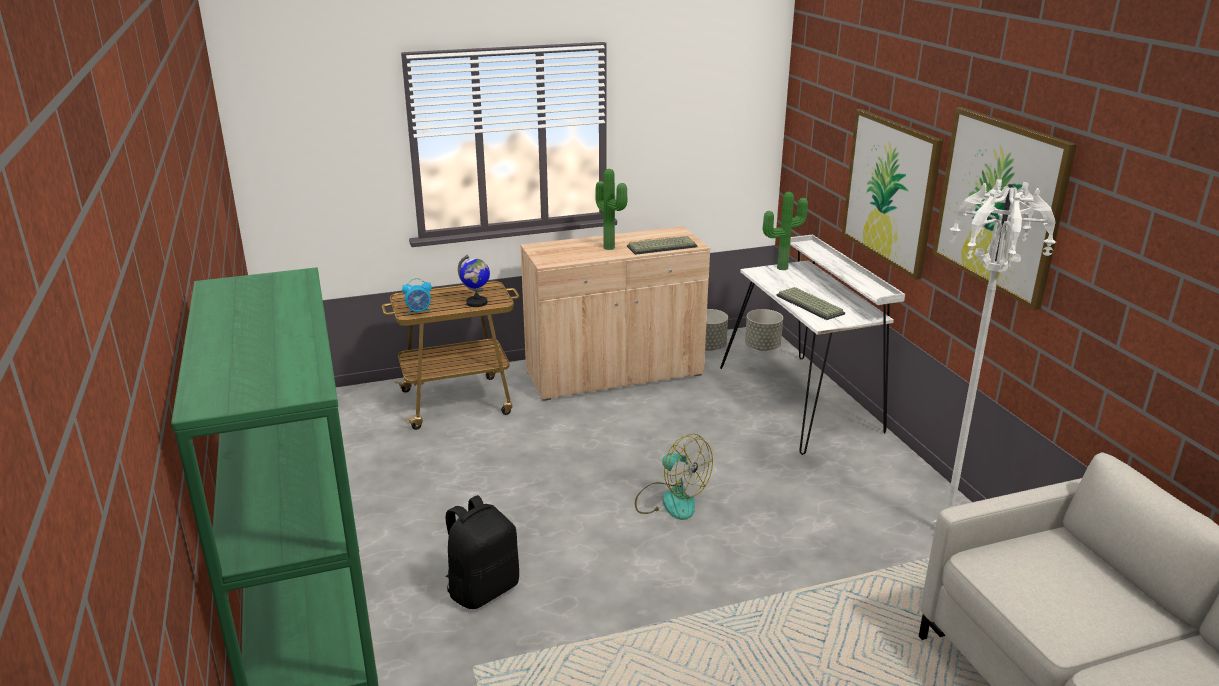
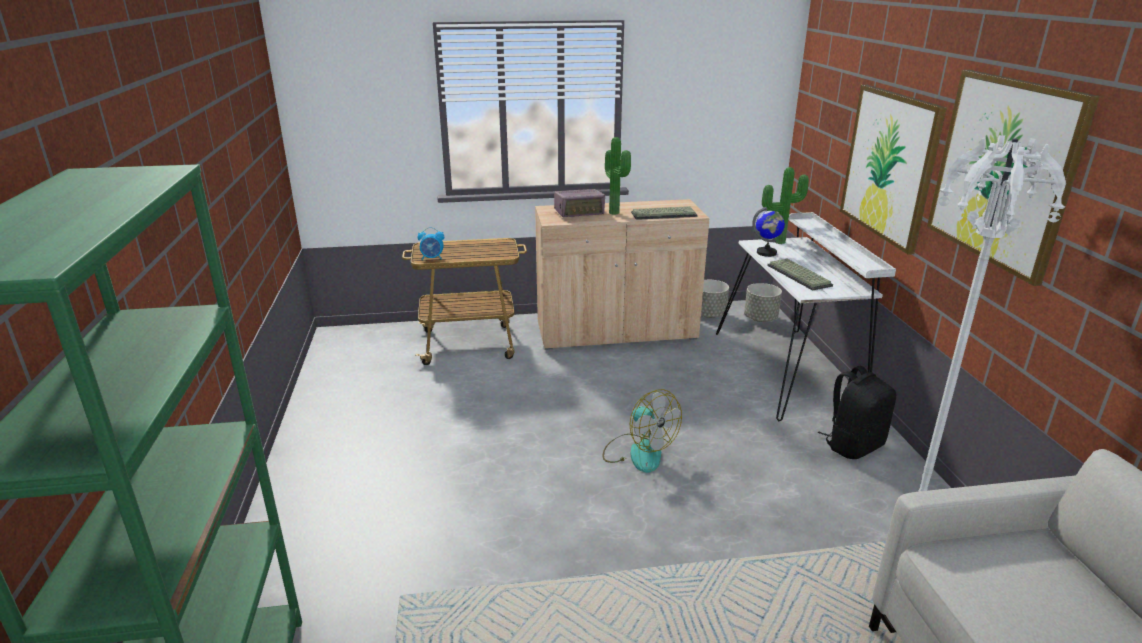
camera: 10 degrees right, 0 degrees up
black backpack [446,495,519,609] -> black backpack moved to [818,366,896,459]
globe [458,255,490,307] -> globe moved to [752,207,785,257]
none -> radio [554,189,605,217]

